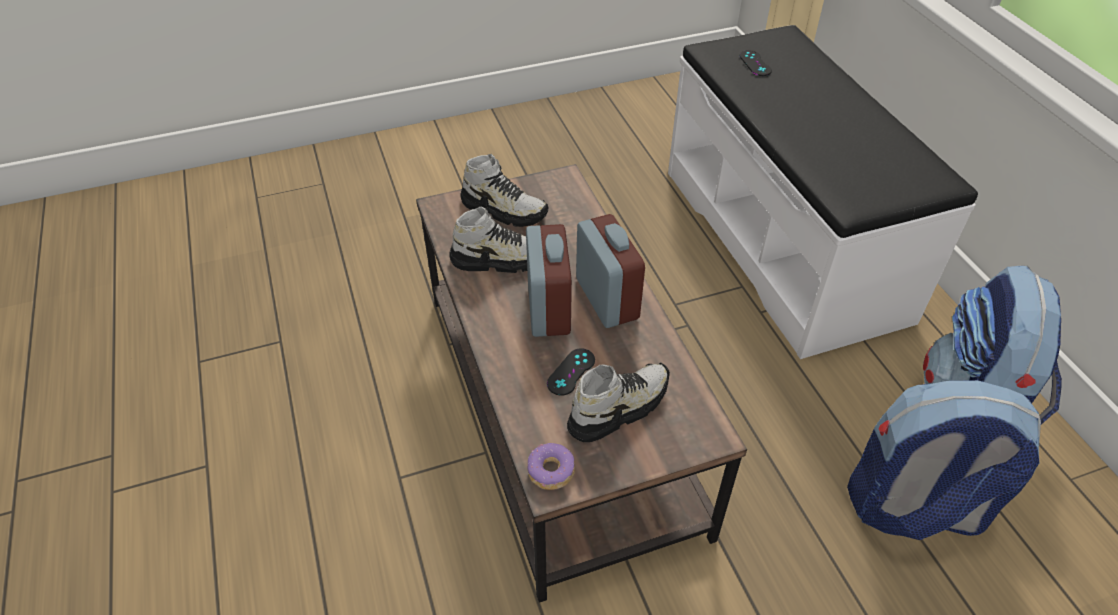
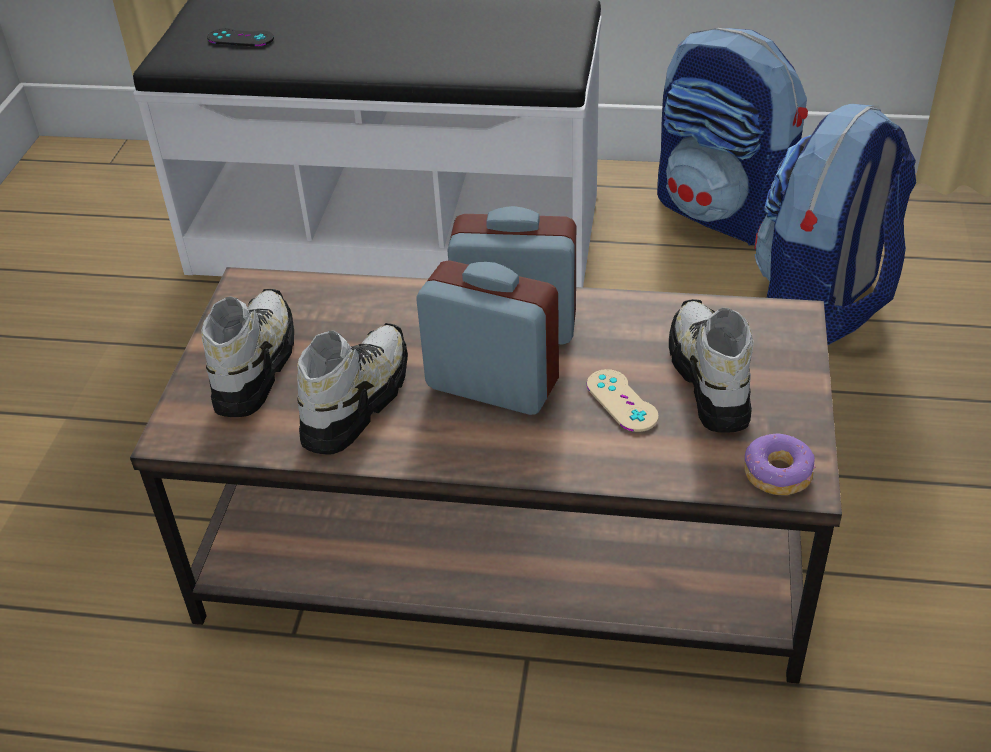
camera: 60 degrees left, 5 degrees down
shoe [460,154,548,227] -> shoe turned 45 degrees counterclockwise [201,289,294,417]
black game controller [547,348,595,396] -> beige game controller [587,369,659,432]

